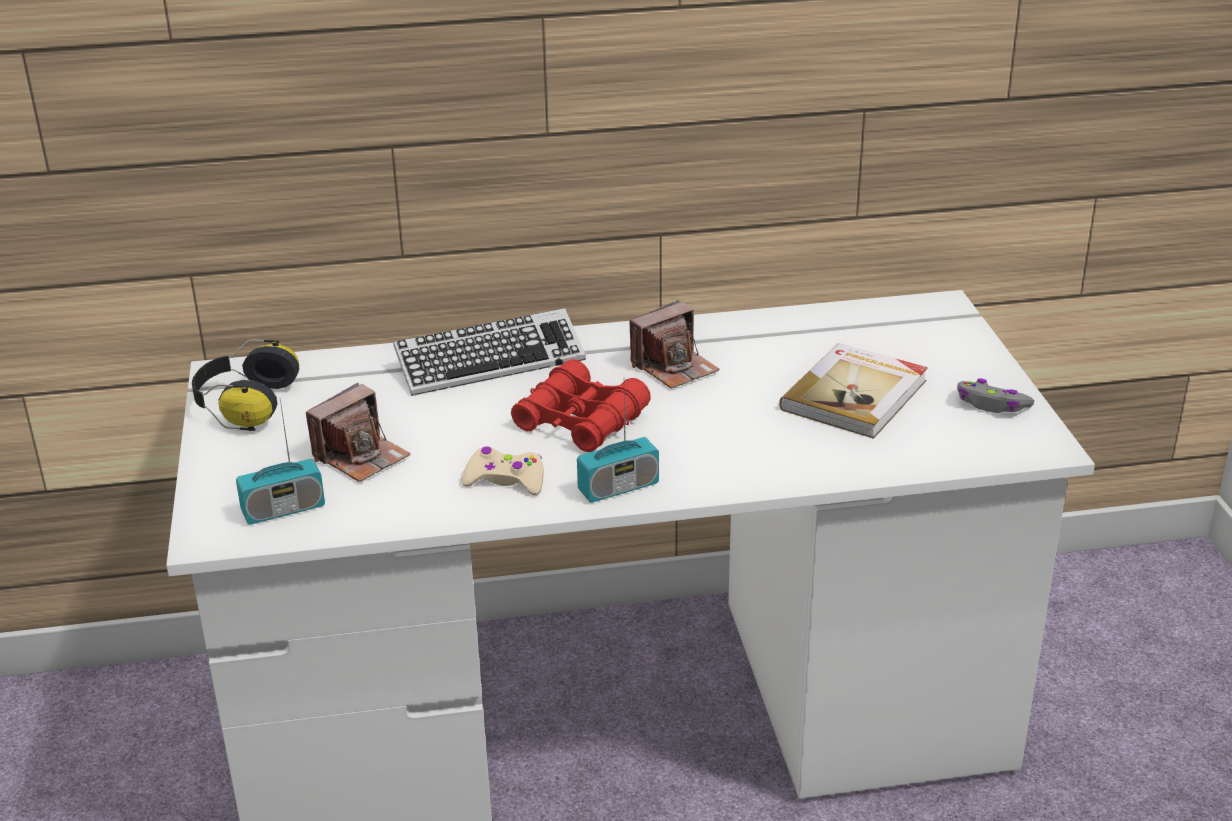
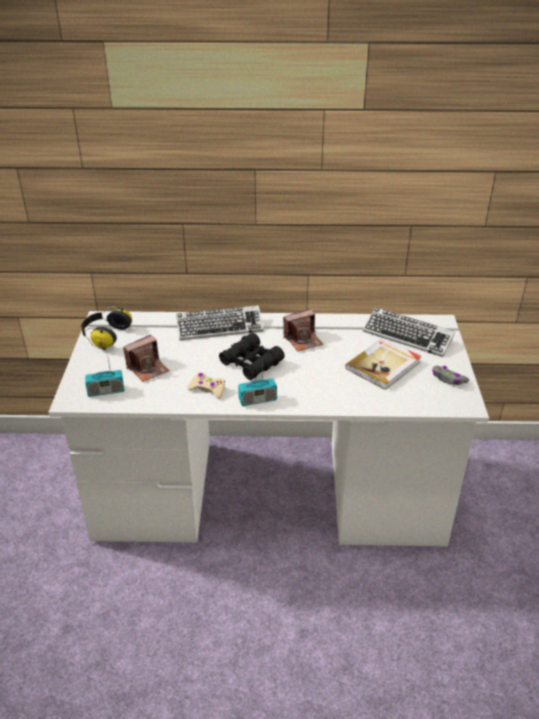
camera: 10 degrees right, 5 degrees up
red binoculars [511,359,651,452] -> black binoculars [219,333,285,380]
none -> keyboard [363,307,455,357]

